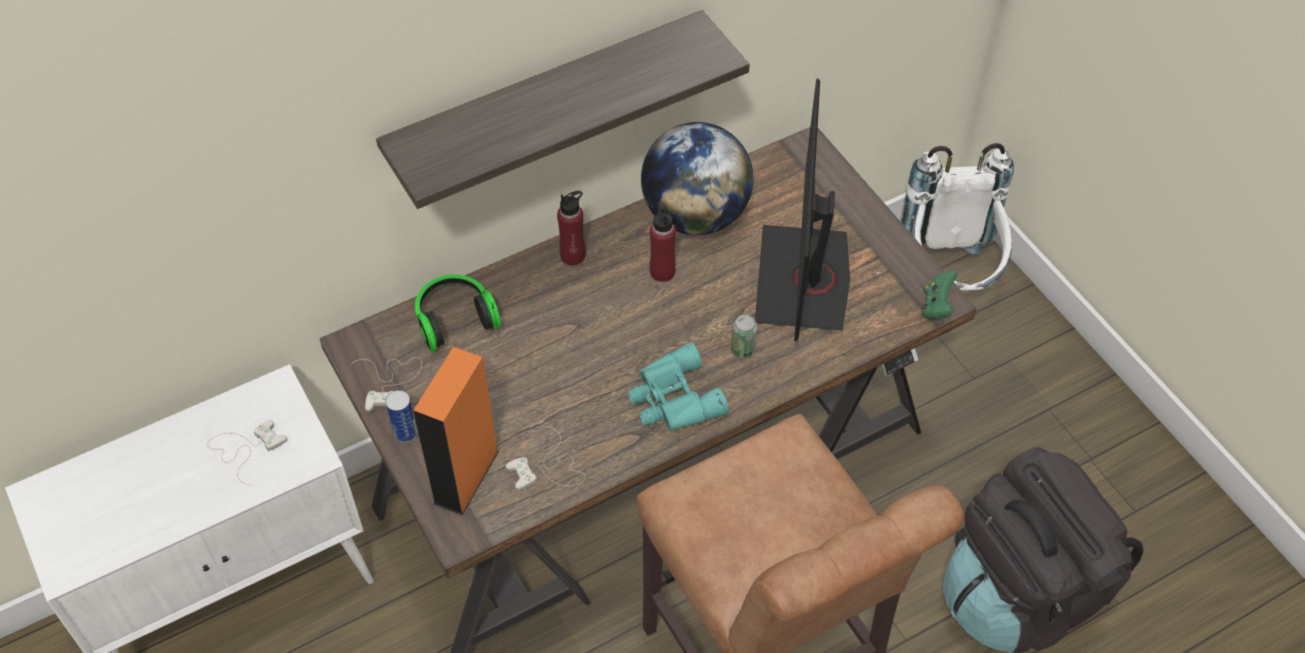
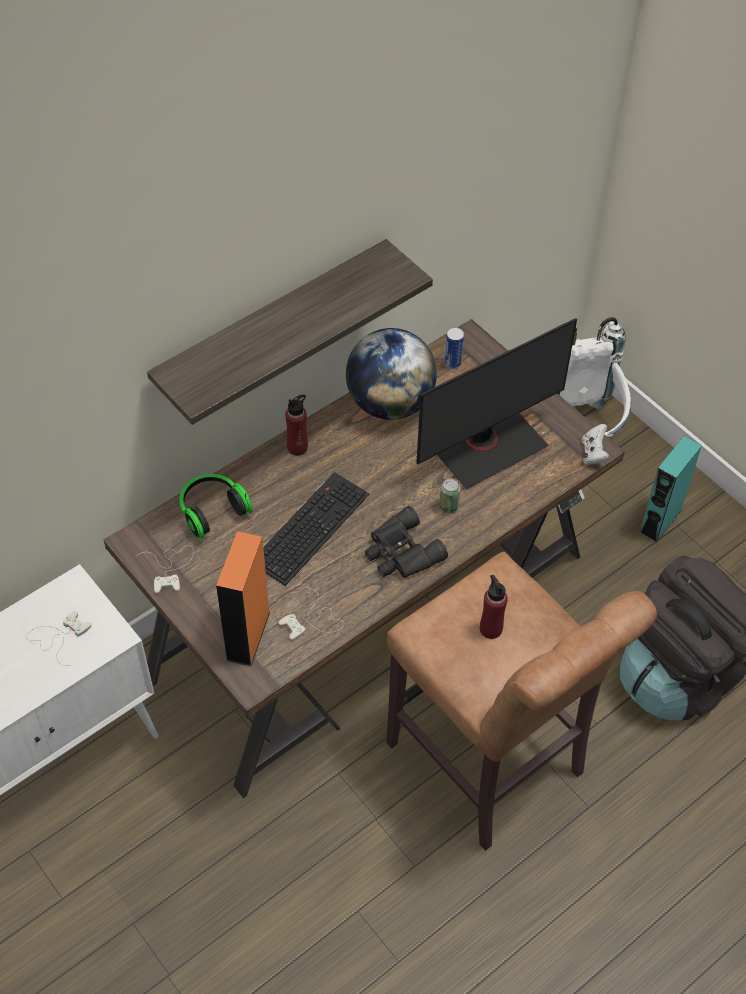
camera: 10 degrees left, 0 degrees up
can [386,390,417,443] -> can moved to [445,328,464,369]
turquoise binoculars [628,342,729,431] -> black binoculars [365,506,448,578]
red bottle [650,202,676,282] -> red bottle moved to [480,575,508,639]
monitor [755,78,850,341] -> monitor turned 120 degrees counterclockwise [416,318,577,489]
green game controller [921,270,958,319] -> white game controller [582,424,610,465]
none -> keyboard [263,472,369,586]
none -> turquoise speaker [639,436,702,543]

